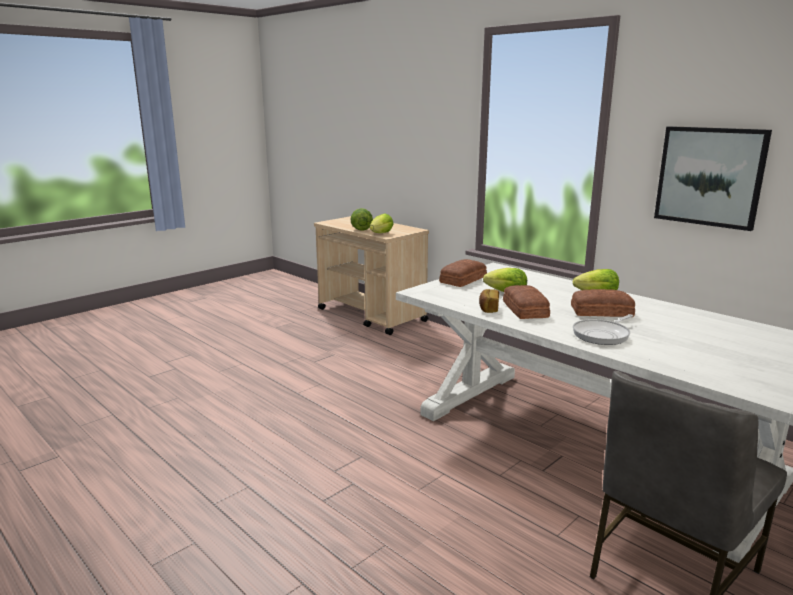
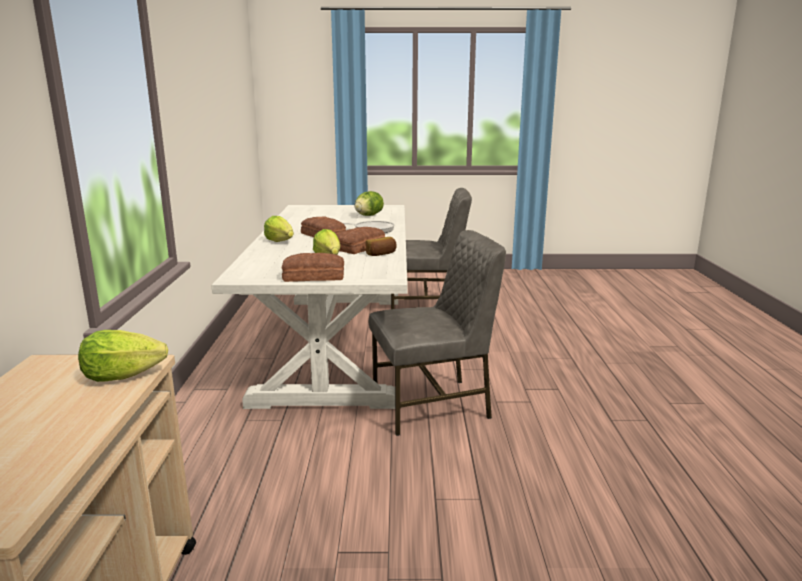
camera: 135 degrees left, 0 degrees up
lettuce [350,208,373,231] -> lettuce moved to [355,191,384,216]
picture [654,126,772,231] -> none
none -> grey chair [369,230,506,436]

